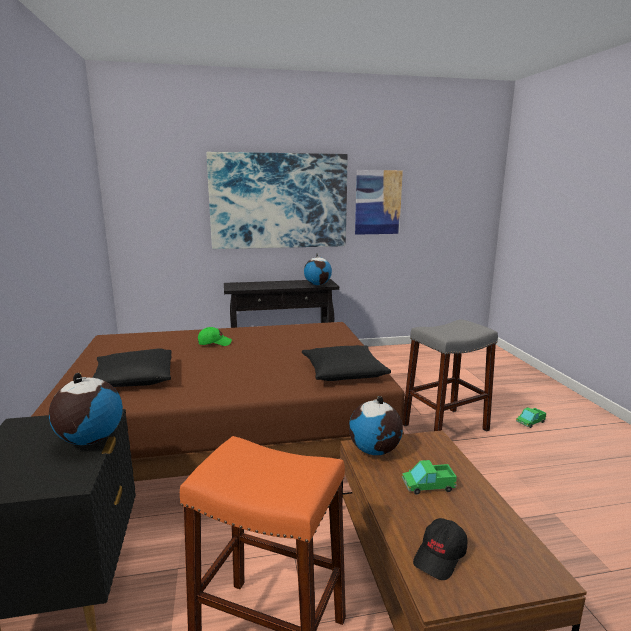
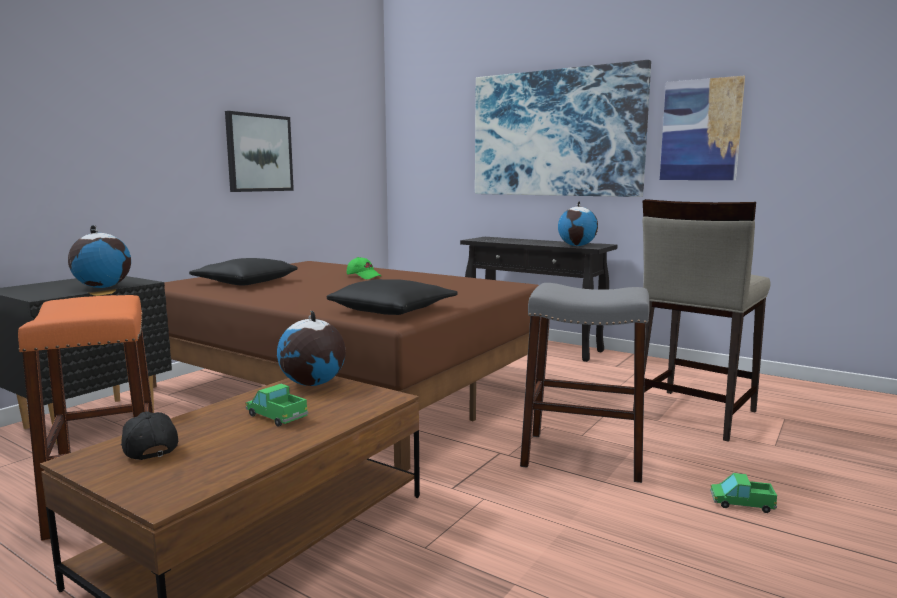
camera: 45 degrees right, 5 degrees down
black cap [413,518,467,580] -> black cap turned 60 degrees clockwise [121,411,178,460]
none -> picture [225,111,294,192]
none -> beige stool [633,199,771,442]

